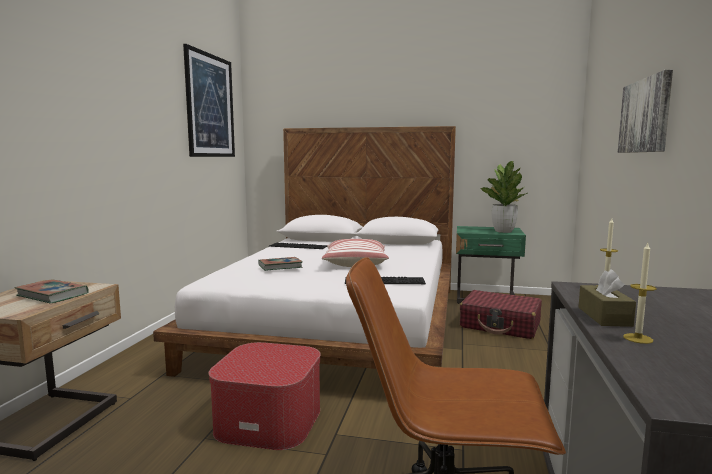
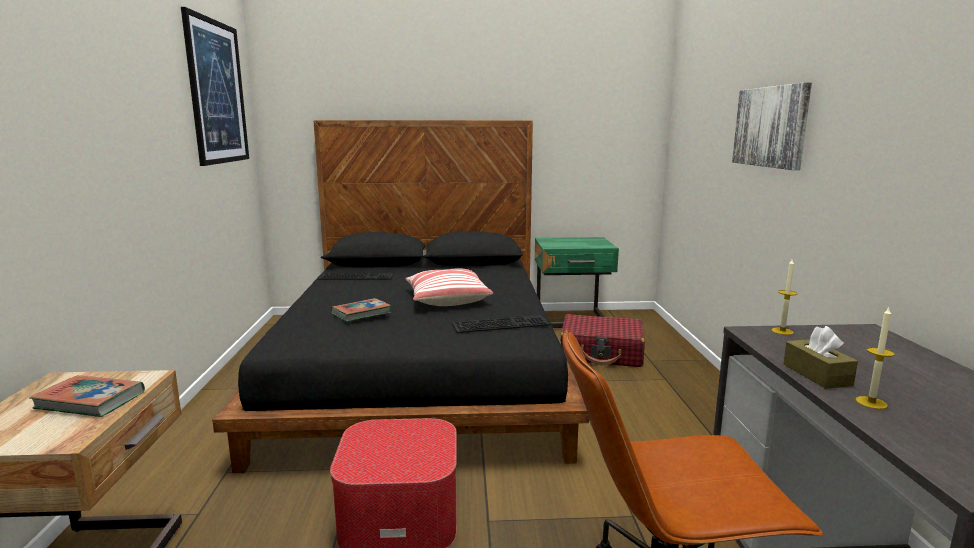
camera: 15 degrees left, 5 degrees up
white bed [153,126,456,377] -> black bed [212,120,589,473]
potted plant [481,161,527,233] -> none

